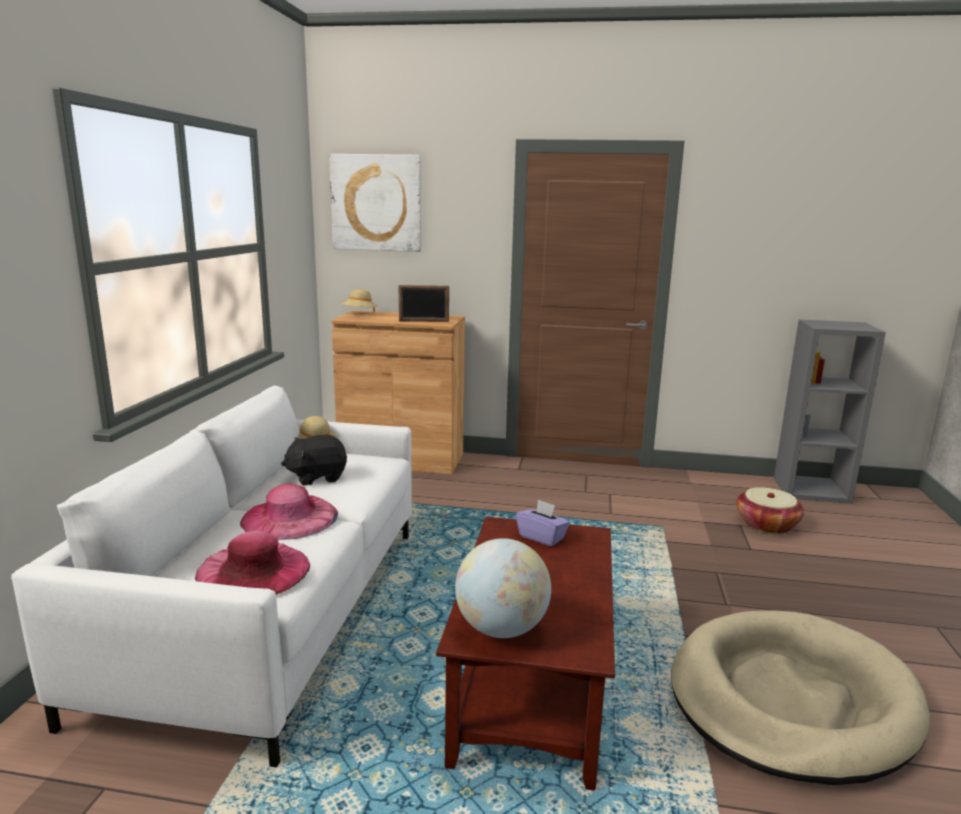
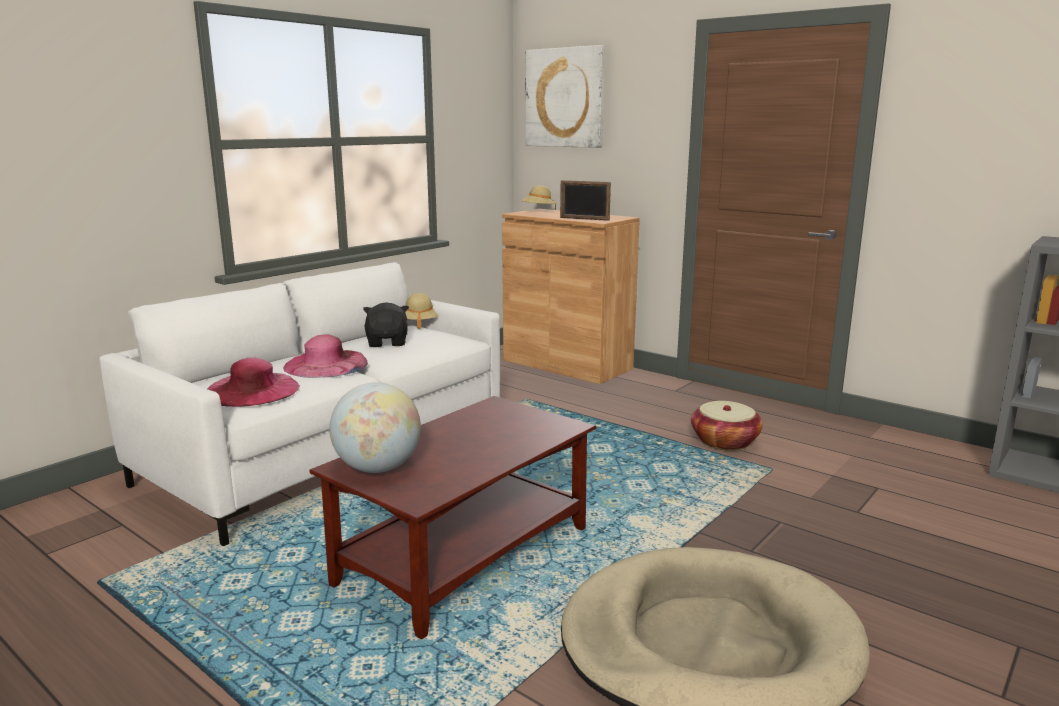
camera: 30 degrees right, 0 degrees up
black plush toy [281,435,347,486] -> black plush toy turned 75 degrees clockwise [363,302,409,347]
purple tissue box [516,499,570,547] -> none
basket [736,487,804,534] -> basket moved to [691,401,763,451]

